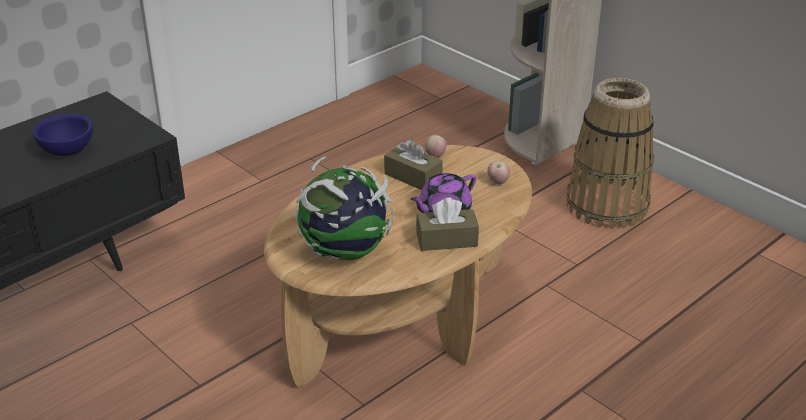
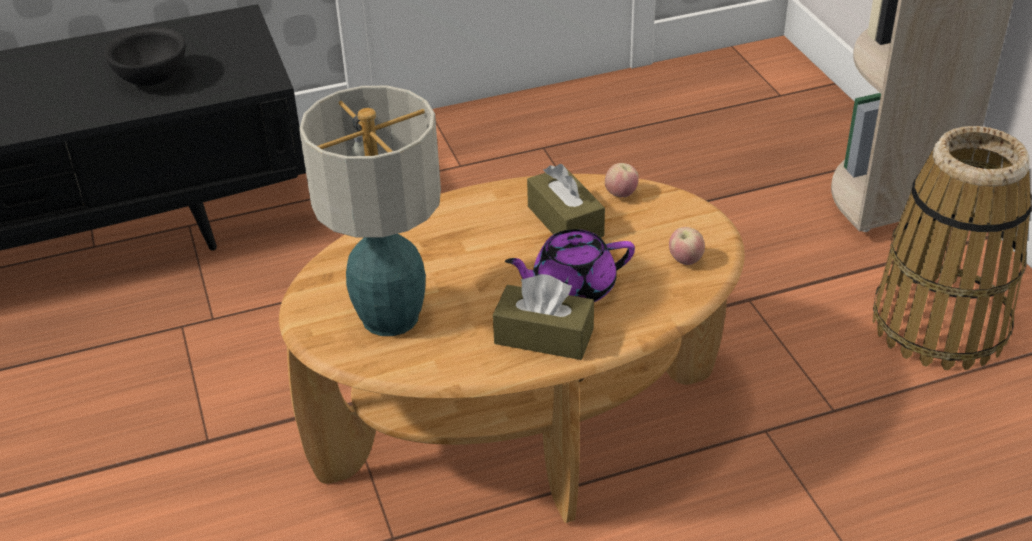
camera: 25 degrees right, 5 degrees up
blue bowl [33,113,93,156] -> black bowl [104,27,186,86]
globe [295,157,395,260] -> table lamp [299,86,441,336]

